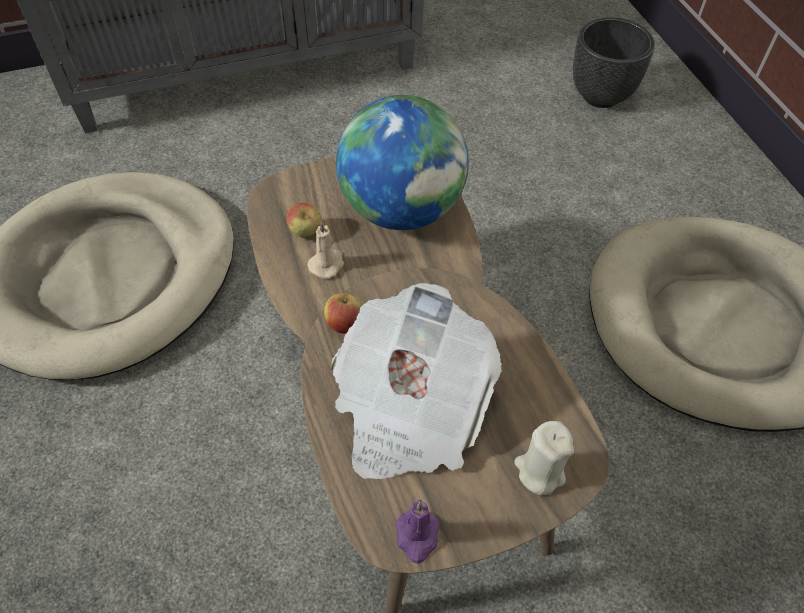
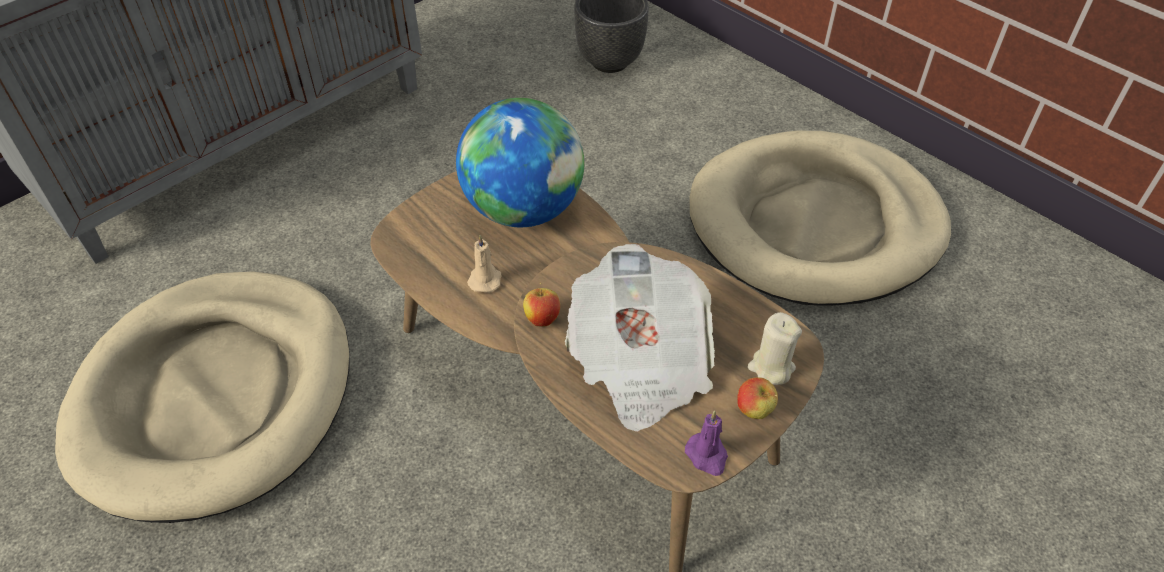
camera: 25 degrees left, 5 degrees down
apple [286,203,321,237] -> apple moved to [737,377,778,419]

